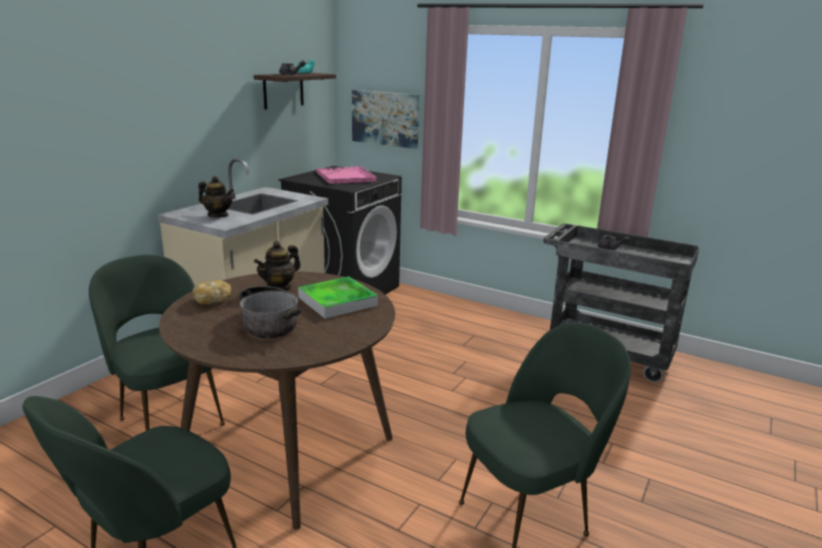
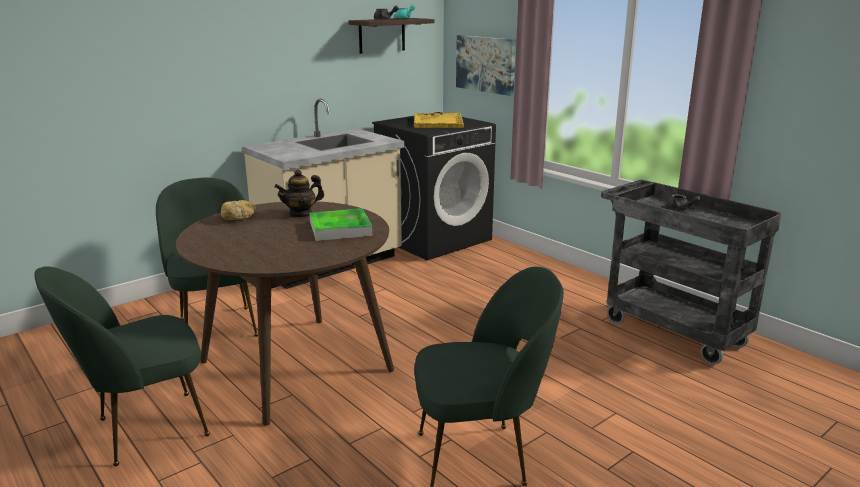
camera: 20 degrees right, 0 degrees up
teapot [198,176,234,218] -> none
cooking pot [239,286,301,338] -> none
pink tray [316,166,377,184] -> yellow tray [414,113,464,128]

